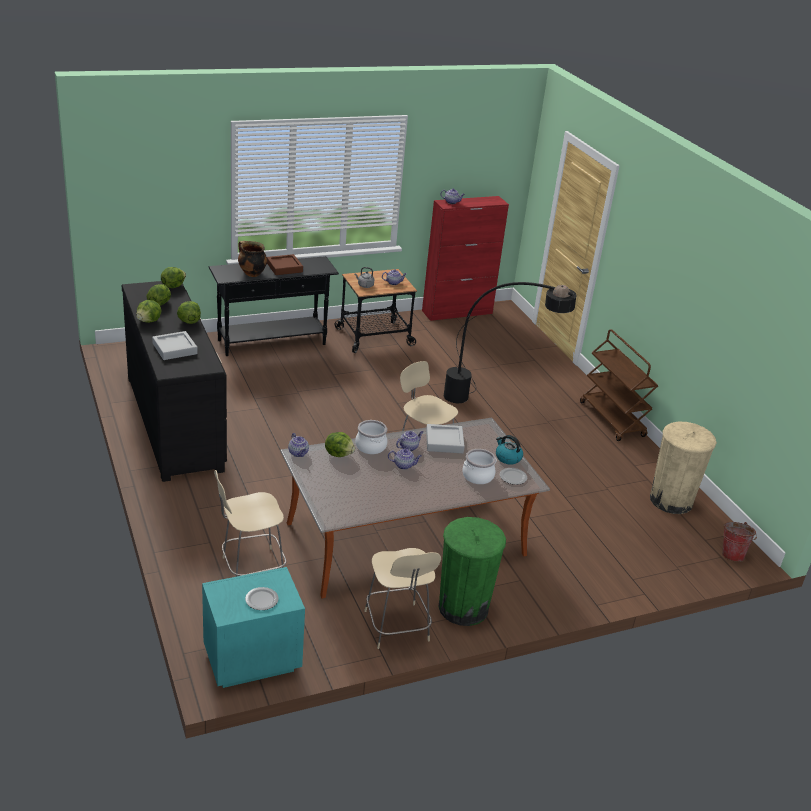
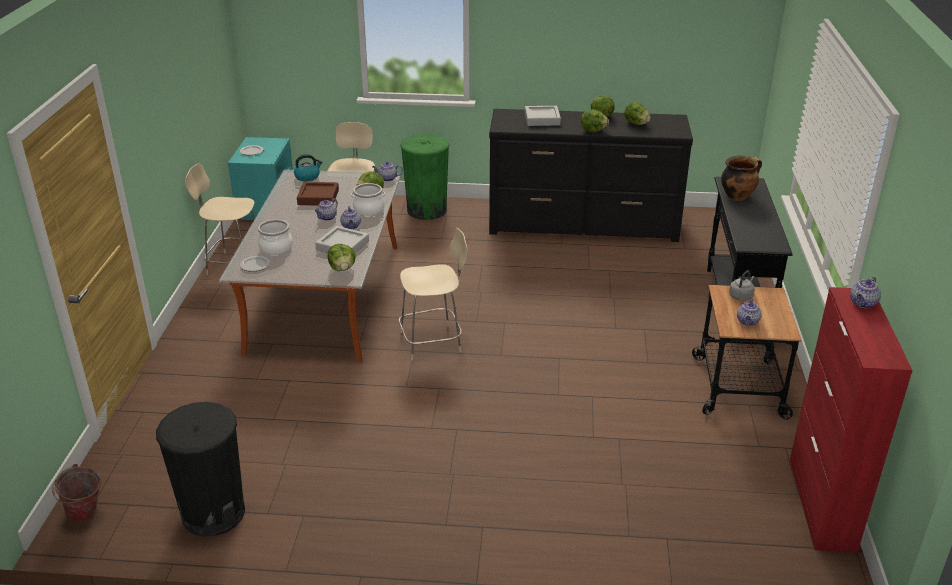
camera: 120 degrees right, 0 degrees up
lettuce [161,267,186,288] -> lettuce moved to [328,244,356,271]
brown tray [267,254,303,275] -> brown tray moved to [297,182,339,206]
green trash can [438,517,506,626] -> green trash can moved to [400,134,450,220]
black floor lamp [444,282,577,403] -> none
kettle [496,435,523,465] -> kettle moved to [294,154,322,182]
brown cart [580,329,658,441] -> none
beige trash can [650,422,717,514] -> black trash can [156,402,245,537]

